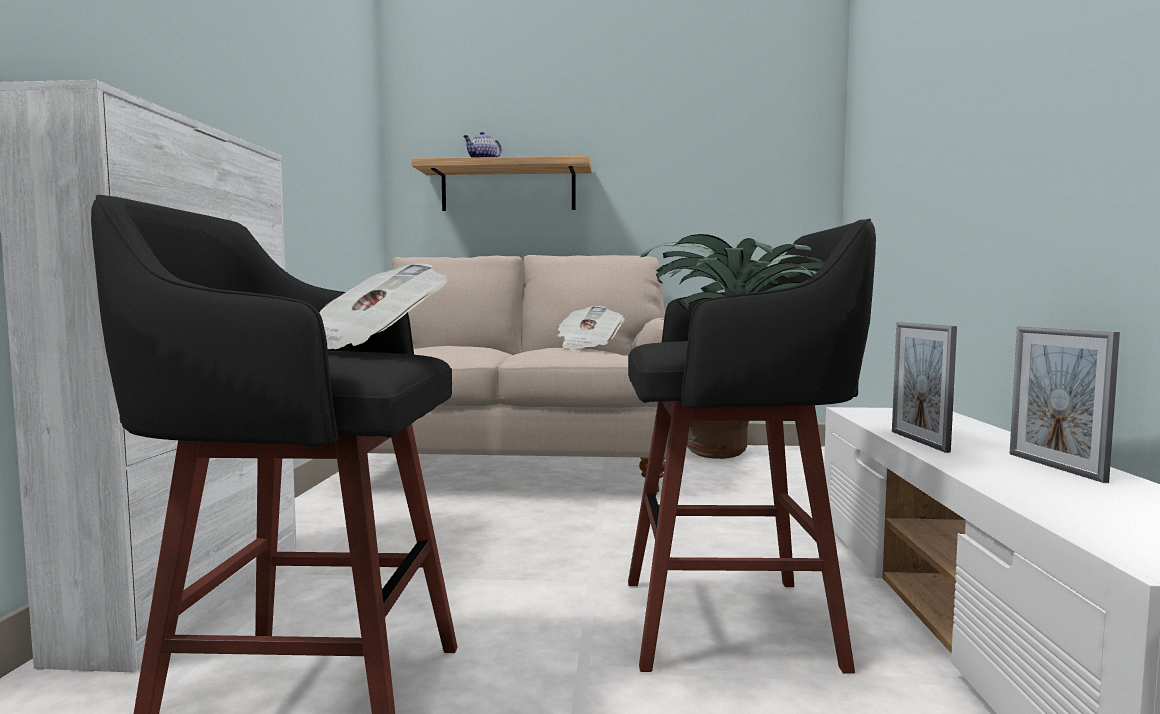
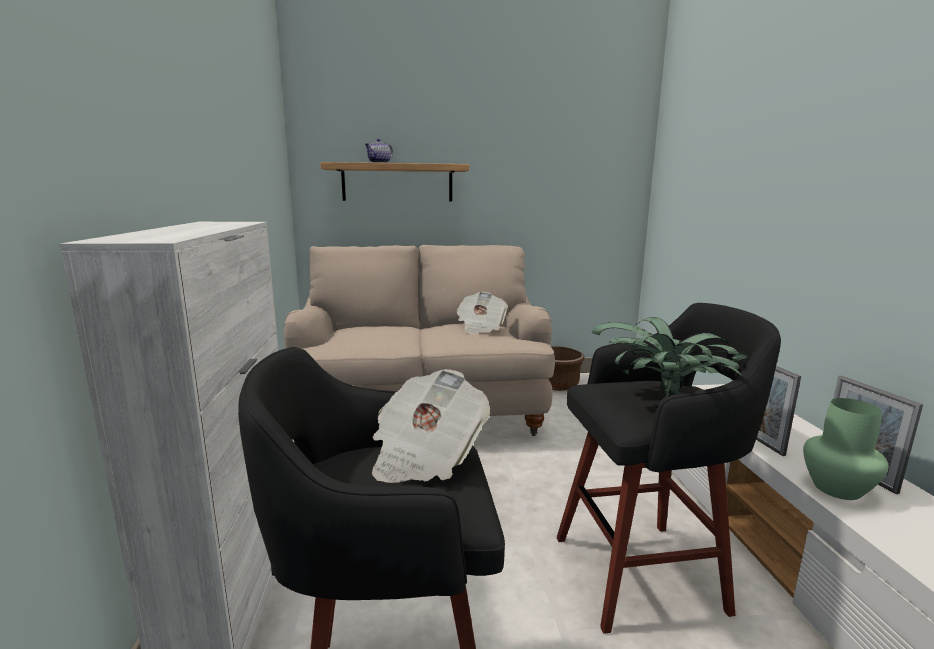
camera: 10 degrees left, 10 degrees up
none -> green vase [803,398,888,500]

